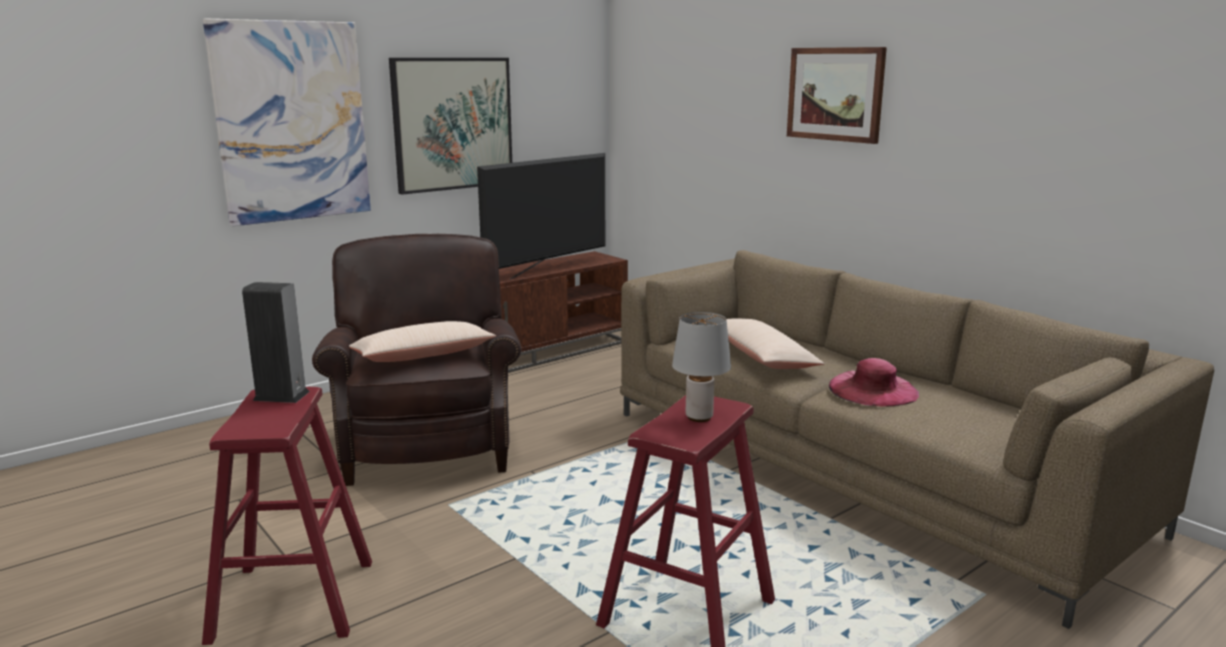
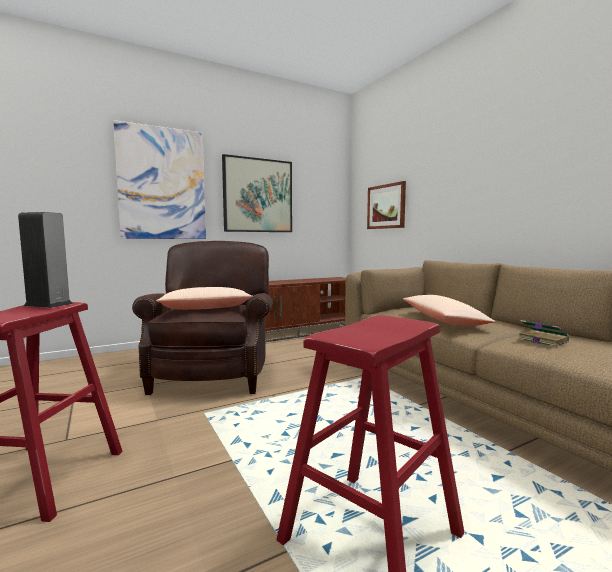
camera: 10 degrees right, 10 degrees down
television [477,153,605,280] -> none
grey table lamp [672,312,731,422] -> none
picture [787,47,887,144] -> picture moved to [367,181,406,229]
pink hat [829,358,919,407] -> book [518,320,569,347]

